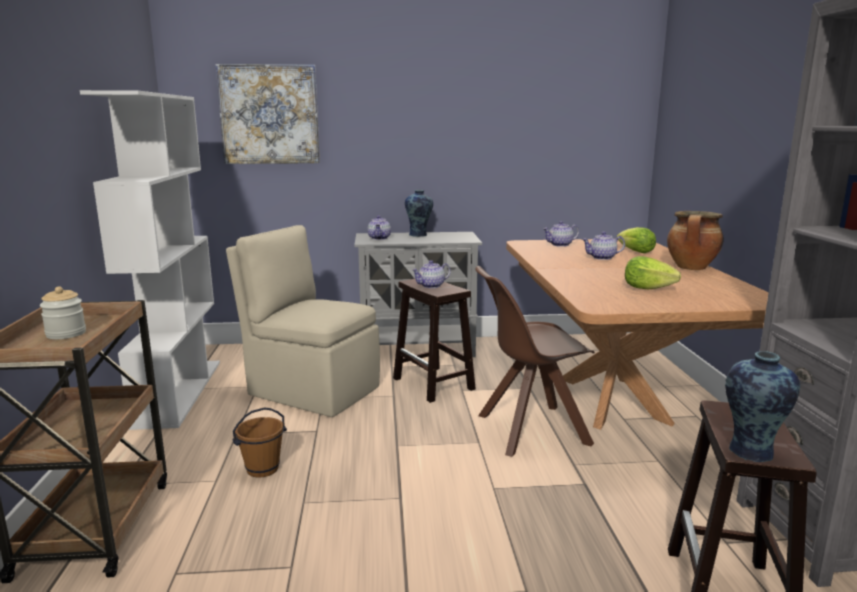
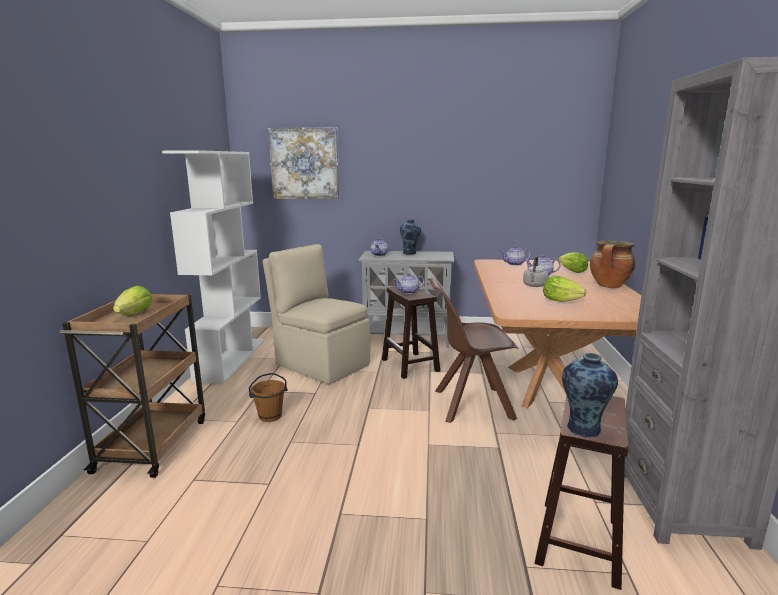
camera: 10 degrees right, 0 degrees up
jar [40,287,86,339] -> lettuce [113,285,152,315]
none -> grey kettle [523,256,549,287]

